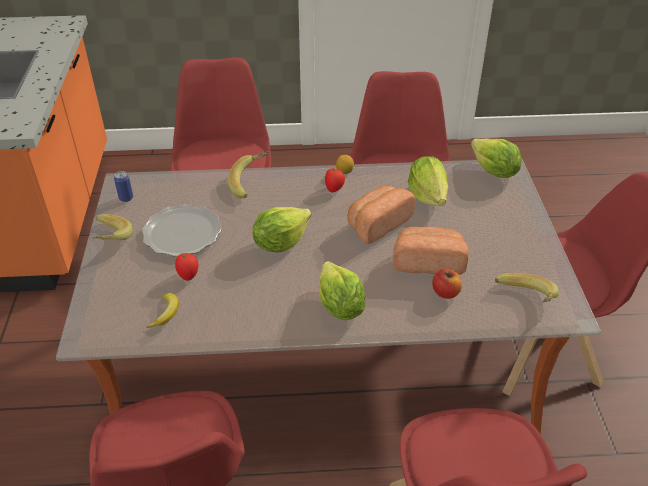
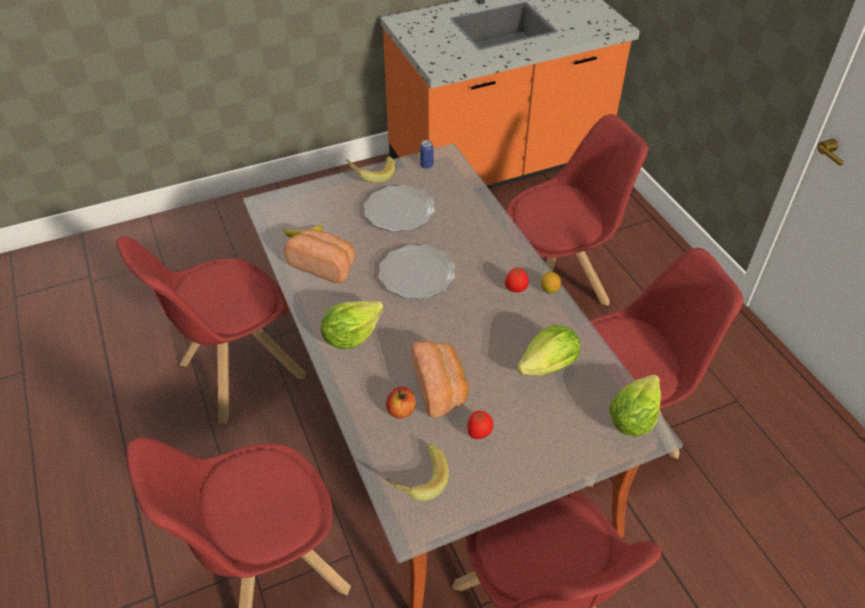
camera: 70 degrees right, 5 degrees up
tomato [175,253,198,281] -> tomato moved to [467,411,493,439]
banana [228,151,270,198] -> none
lettuce [253,207,311,253] -> plate [378,245,456,299]
bread [347,186,415,244] -> bread moved to [284,229,355,283]

